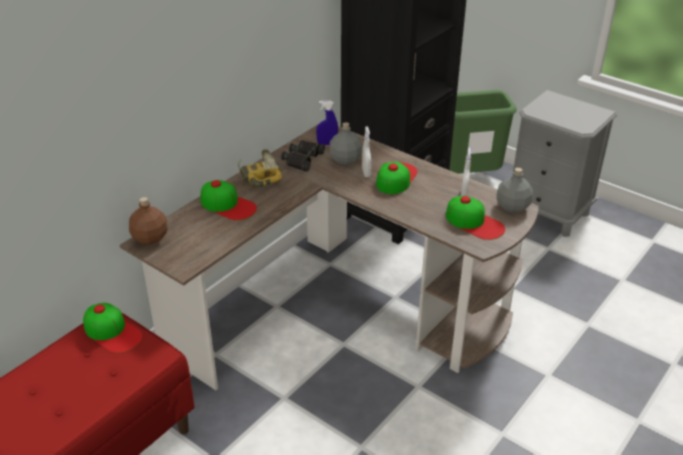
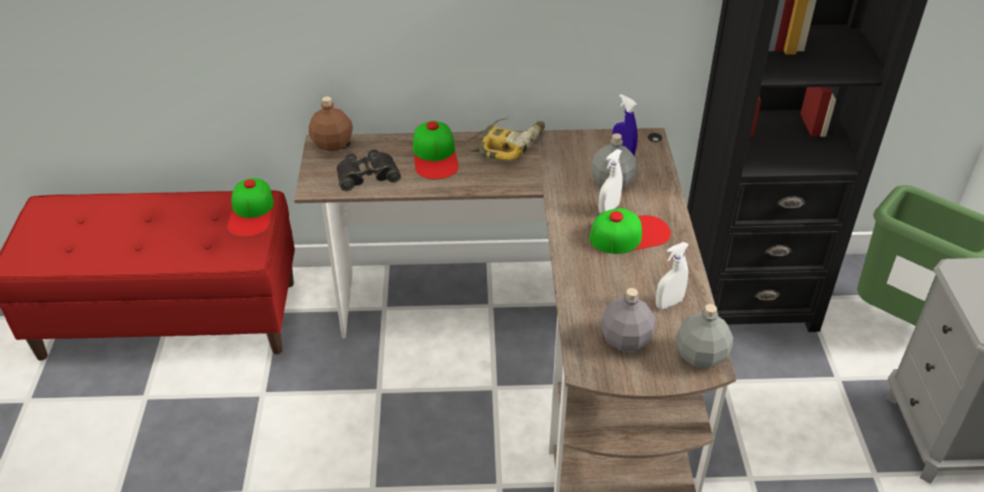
camera: 50 degrees right, 5 degrees up
black binoculars [281,140,325,172] -> black binoculars moved to [336,150,401,191]
cap [446,196,505,240] -> grey bottle [600,288,656,351]

